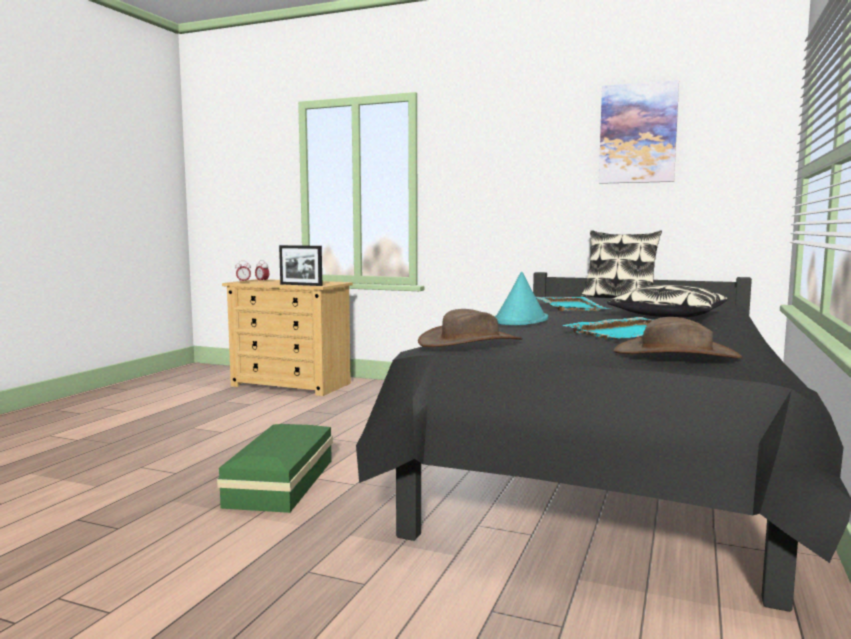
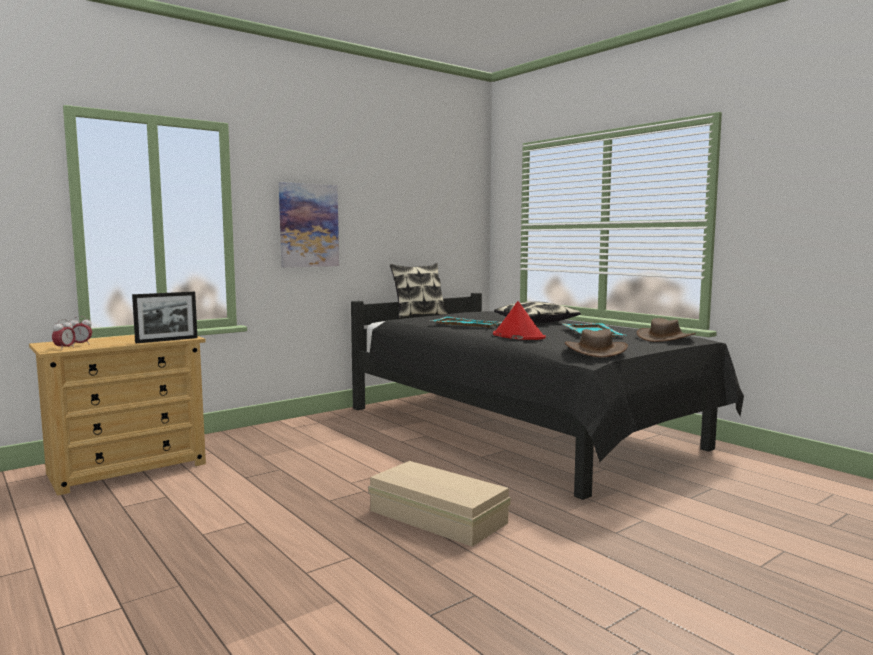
camera: 60 degrees left, 0 degrees up
green storage box [217,424,333,513] -> beige storage box [368,461,510,547]
turquoise hat [495,272,548,325] -> red hat [493,301,546,340]
picture [599,80,679,184] -> picture moved to [279,182,339,268]

